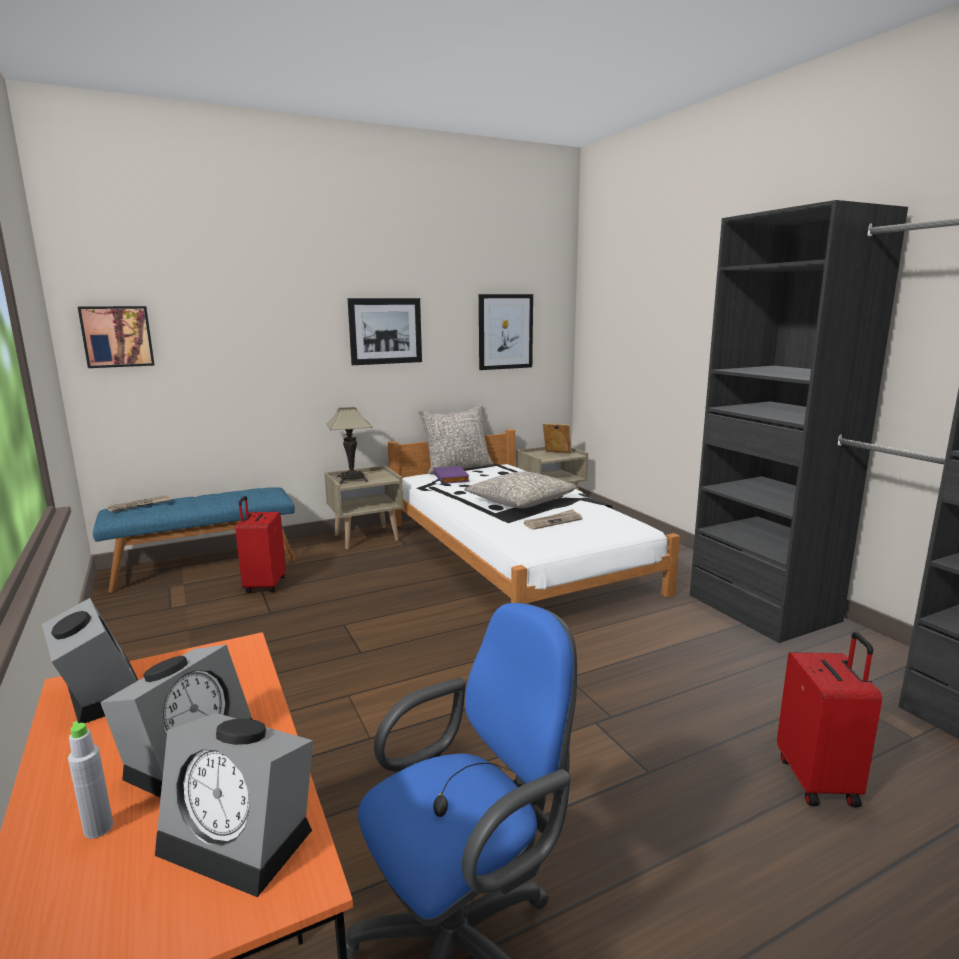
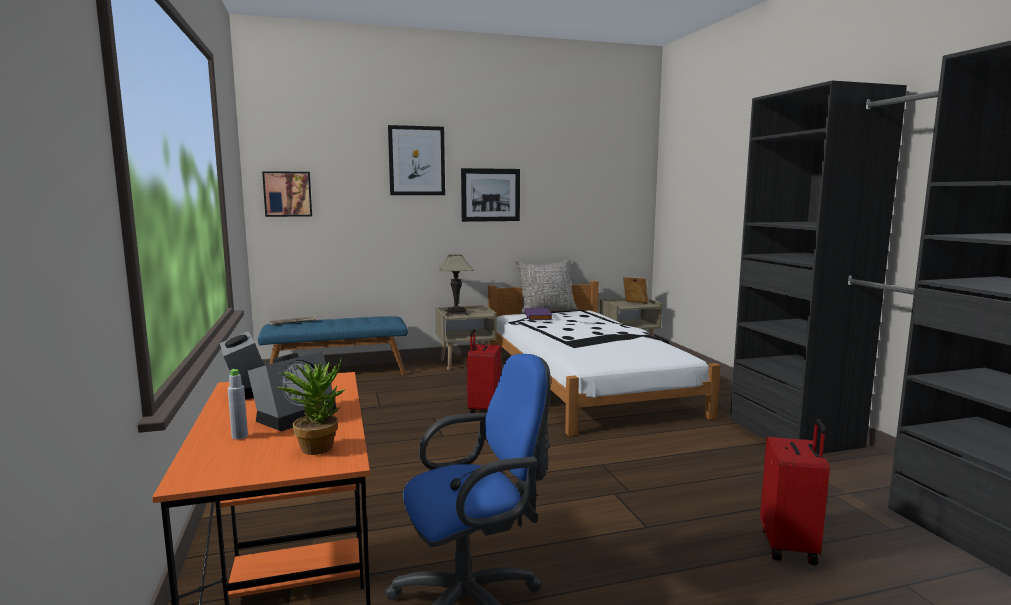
camera: 10 degrees right, 5 degrees down
alarm clock [155,713,313,897] -> potted plant [278,356,345,455]
red suitcase [235,496,286,593] -> red suitcase moved to [467,329,501,413]
grey pillow [464,472,577,508] -> none
picture [479,294,533,370] -> picture moved to [388,125,445,195]
newspaper [524,509,583,530] -> none

